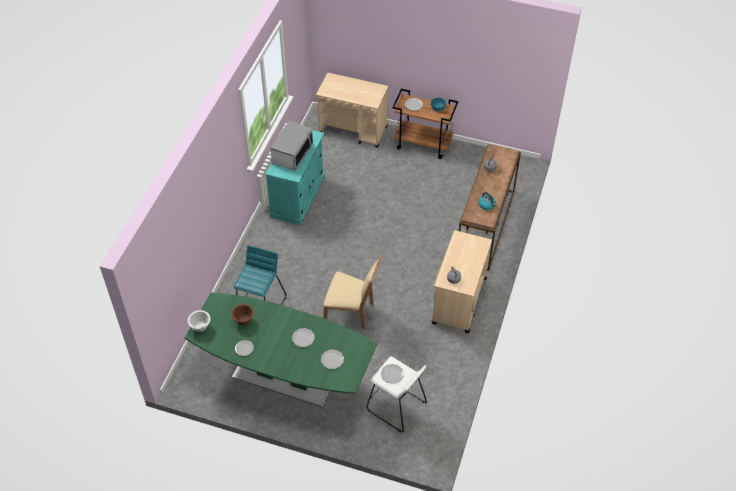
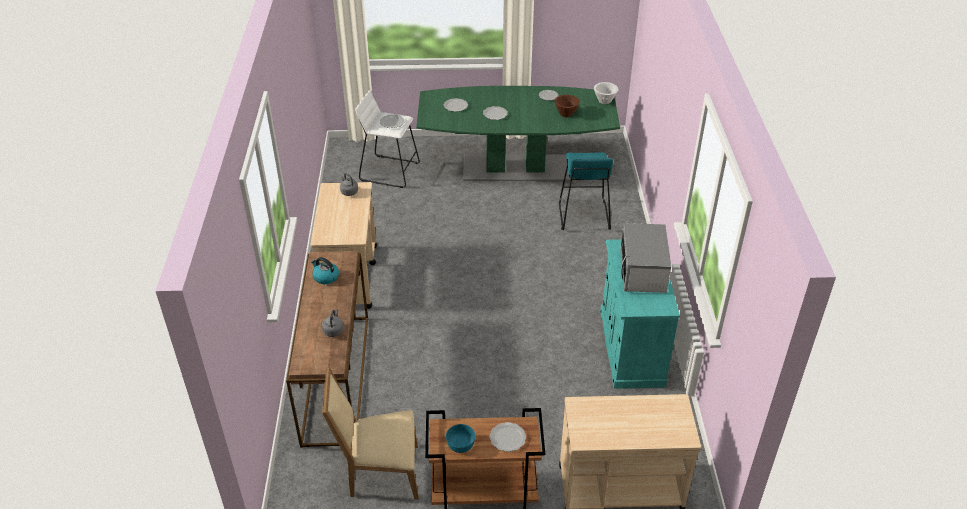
camera: 160 degrees right, 10 degrees down
beige chair [323,255,382,329] -> beige chair moved to [322,367,419,499]

